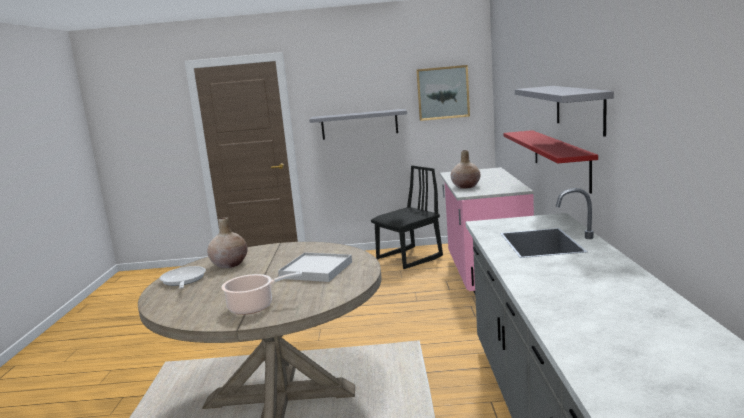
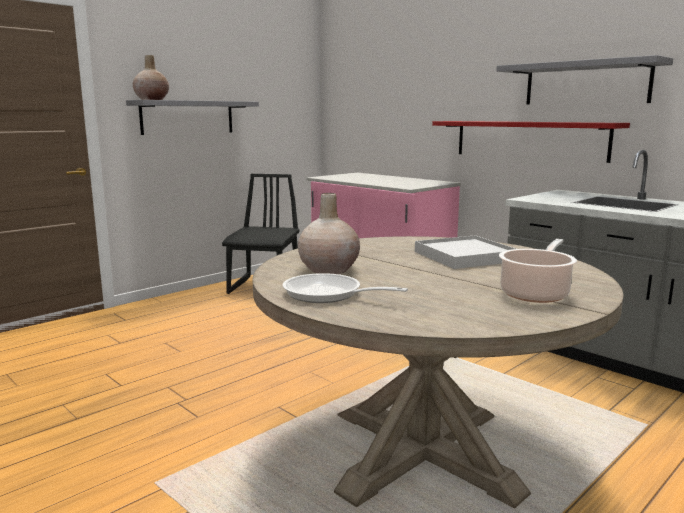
camera: 45 degrees left, 0 degrees up
picture [416,65,470,121] -> none
beige vase [451,150,481,189] -> beige vase moved to [133,55,169,100]

